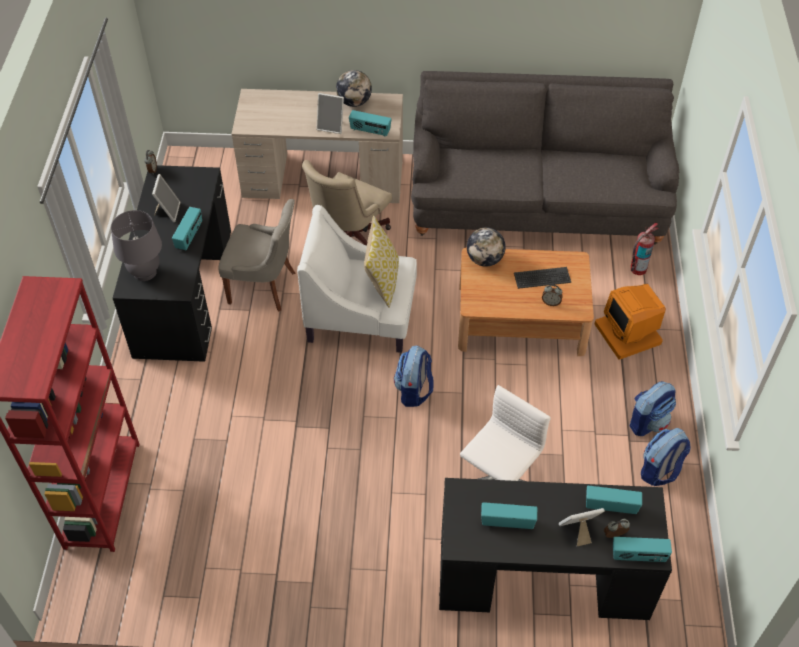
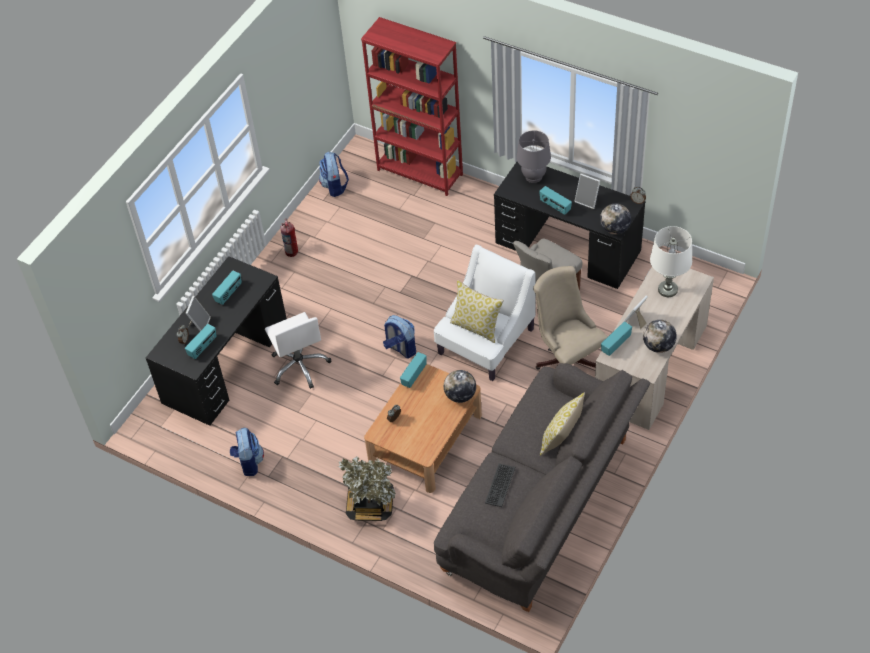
camera: 120 degrees right, 0 degrees up
keyboard [514,267,571,289] -> keyboard moved to [485,464,515,507]
monitor [595,284,666,360] -> potted plant [338,457,396,521]
radio [613,537,672,562] -> radio moved to [400,352,427,388]
backpack [630,381,676,436] -> backpack moved to [319,152,349,197]
fire extinguisher [631,223,659,275] -> fire extinguisher moved to [280,218,298,257]
none -> pillow [540,392,585,456]
none -> globe [600,203,631,235]
none -> white table lamp [650,226,692,297]

